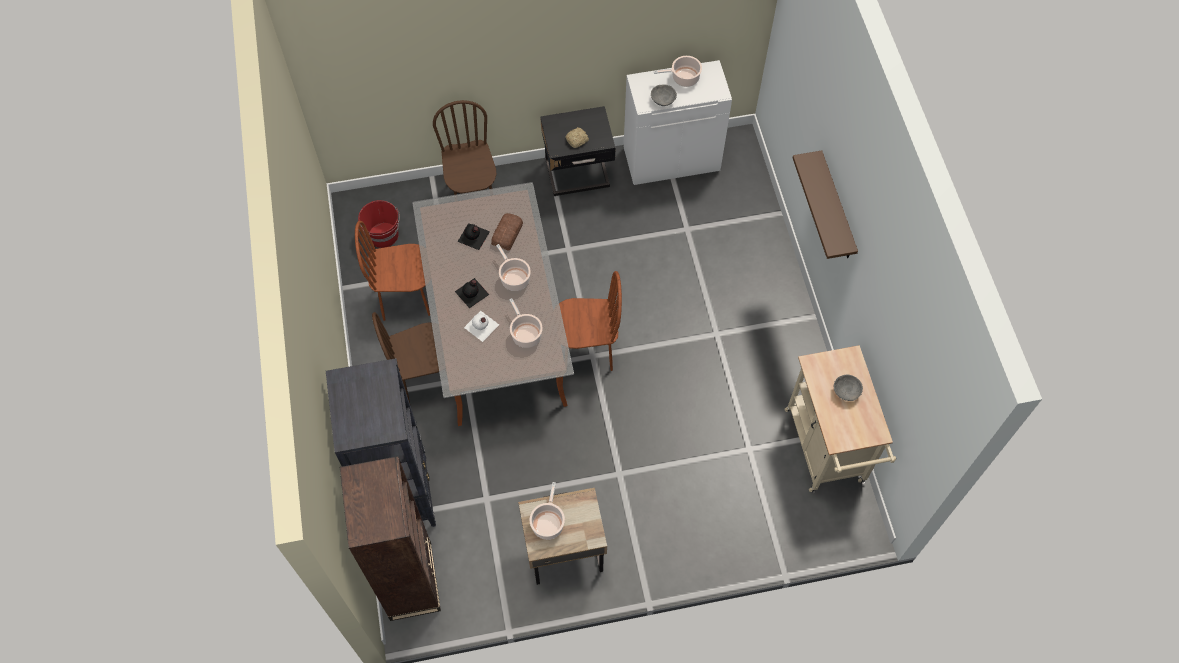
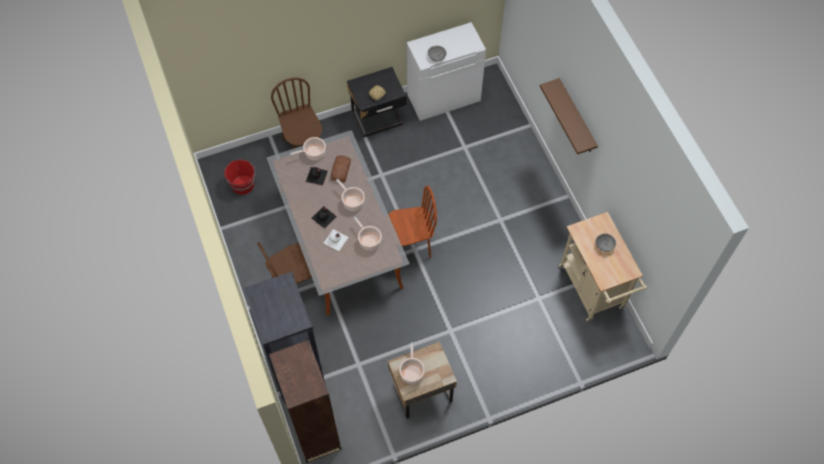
camera: 10 degrees left, 0 degrees up
brown chair [355,221,430,321] -> none
cooking pot [654,56,702,87] -> cooking pot moved to [290,137,326,161]

